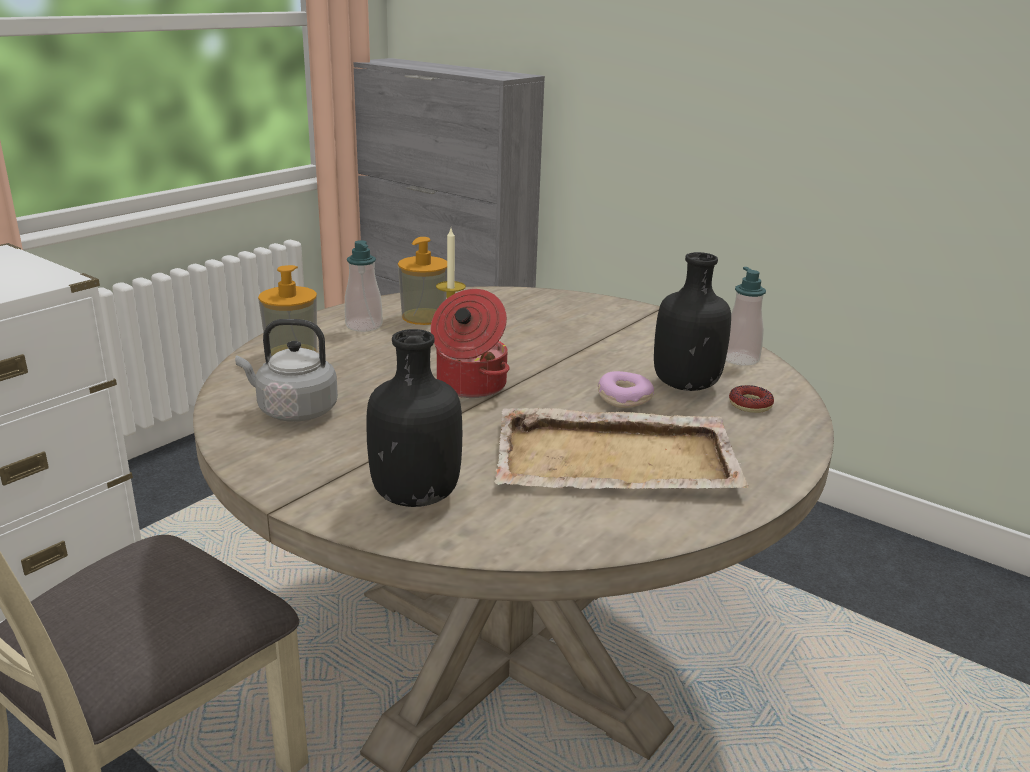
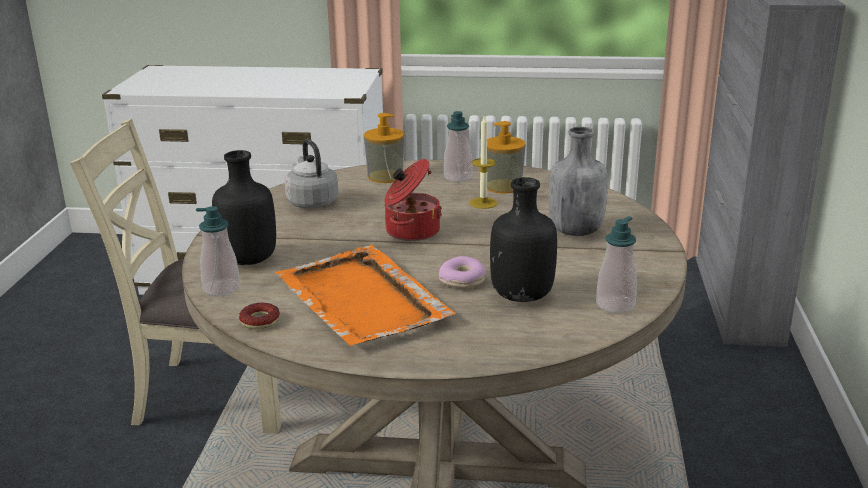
camera: 60 degrees right, 0 degrees up
beige tray [494,408,748,489] -> orange tray [275,245,456,346]
donut [729,385,774,413] -> donut moved to [239,303,280,329]
none -> soap dispenser [196,206,240,297]
none -> grey bottle [549,127,608,236]

